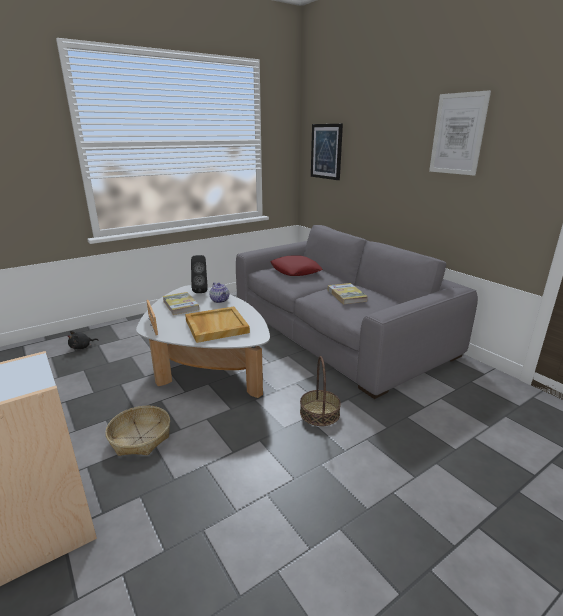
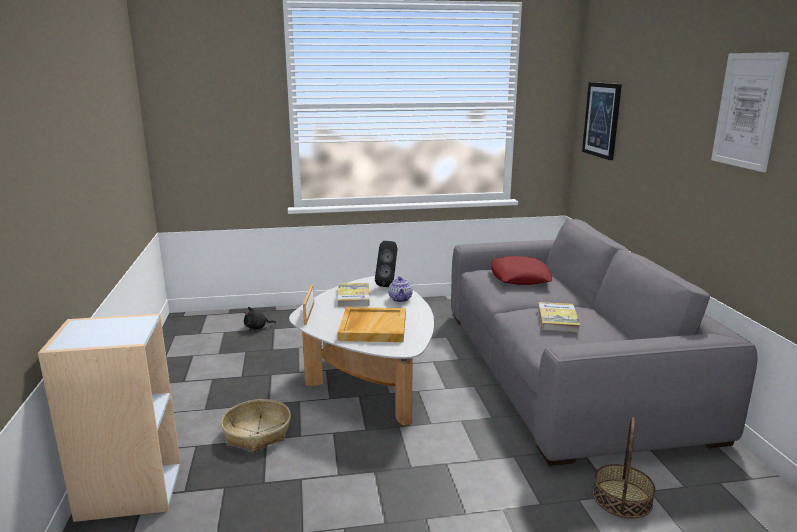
camera: 25 degrees right, 5 degrees down
basket [300,356,341,426] -> basket moved to [593,417,656,518]

